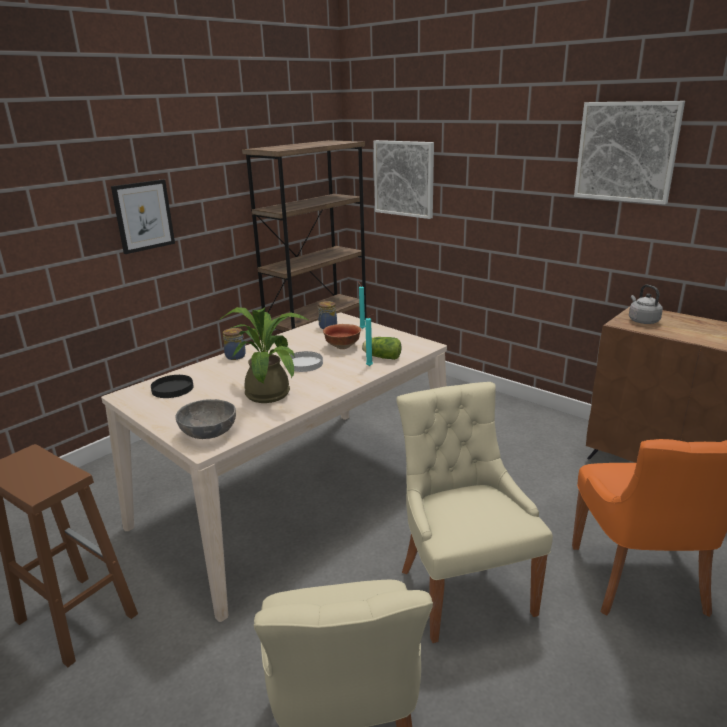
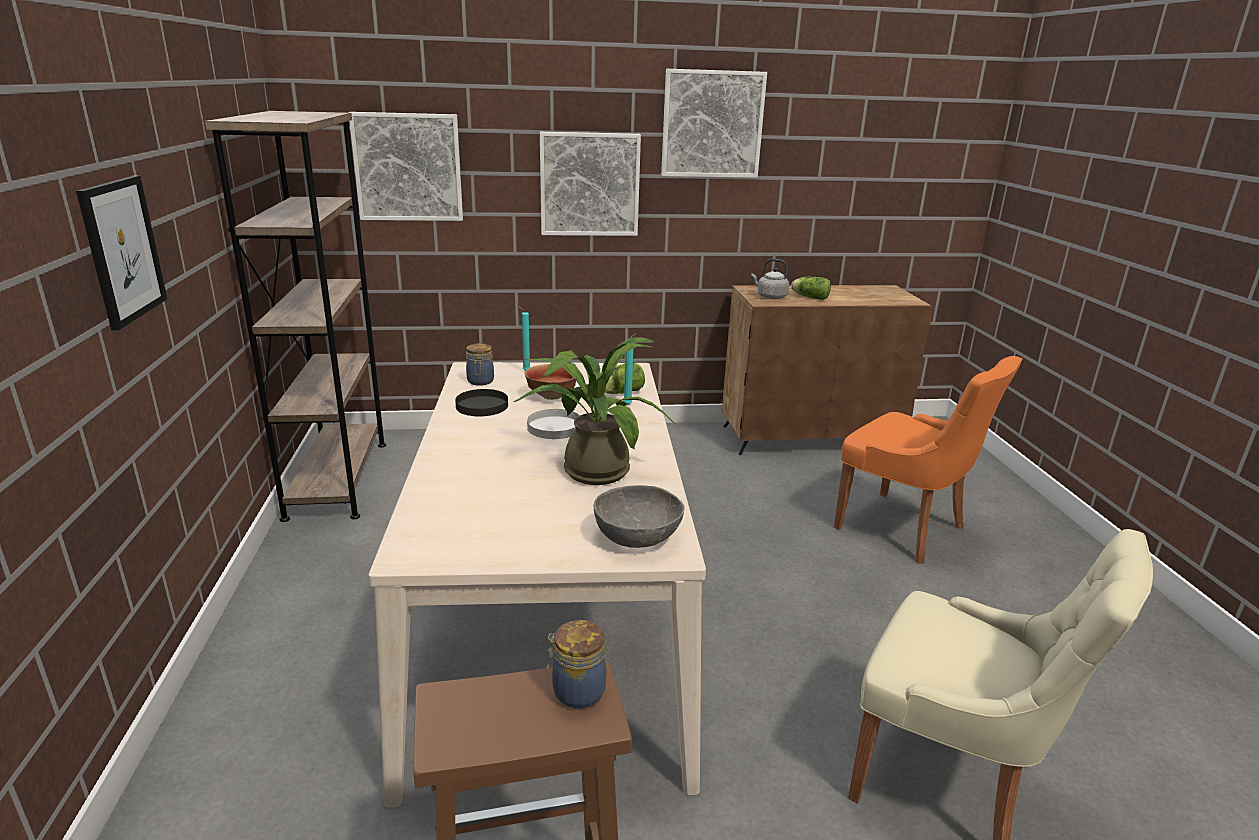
camera: 50 degrees left, 0 degrees up
black plate [151,375,194,398] -> black plate moved to [455,389,508,416]
jar [223,328,246,360] -> jar moved to [546,620,606,708]
beige chair [396,382,553,643] -> none
none -> picture [540,132,641,236]
none -> lettuce [791,277,831,300]

